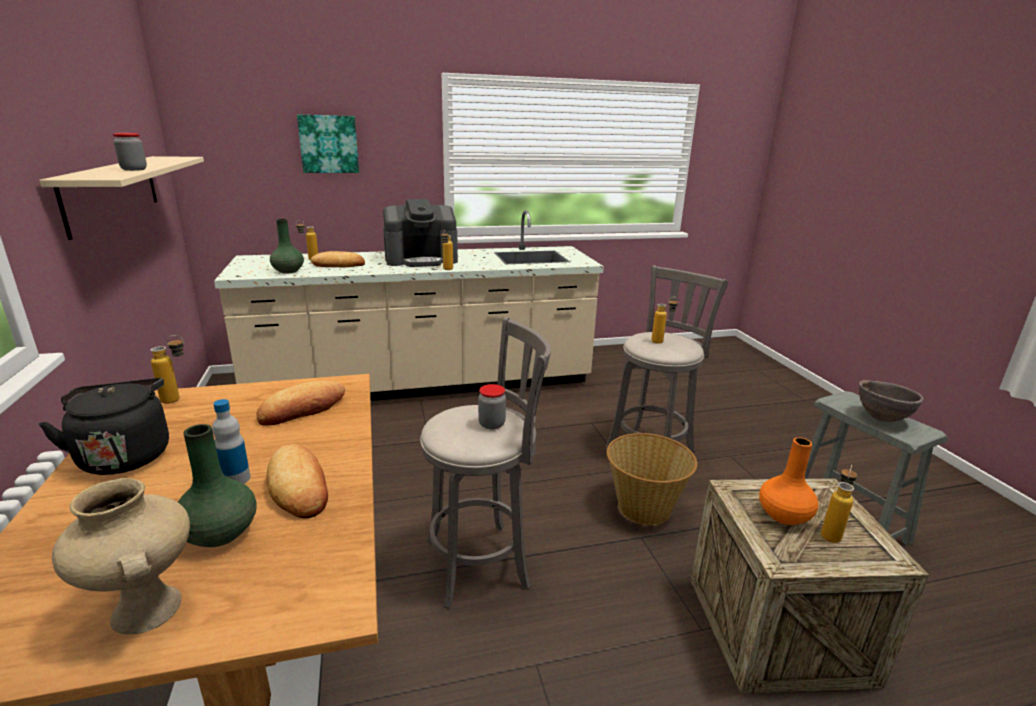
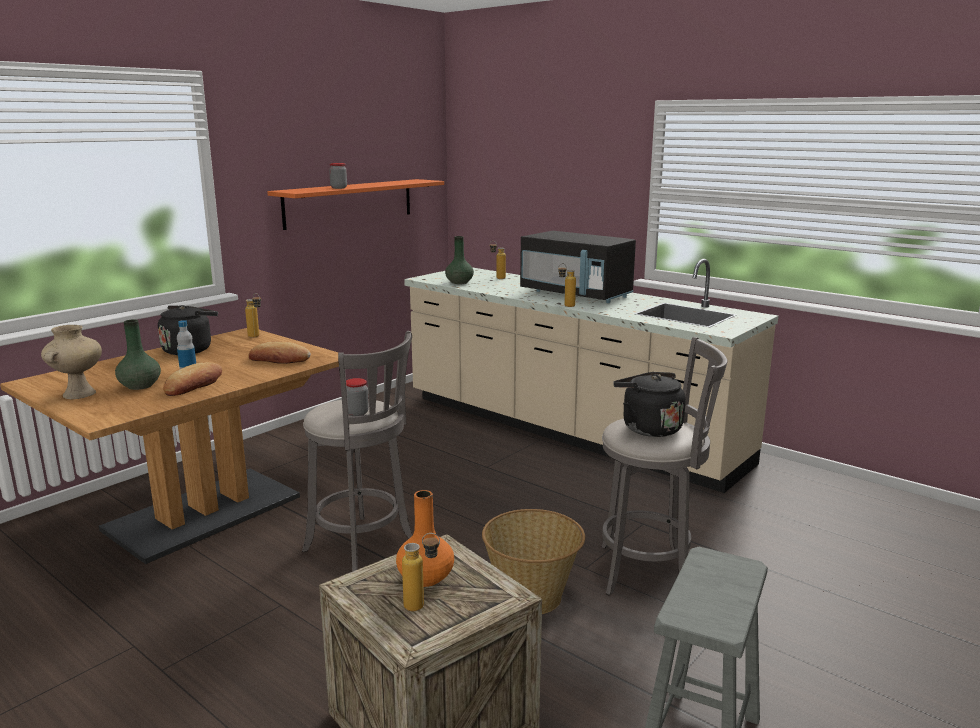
camera: 55 degrees right, 5 degrees down
beige shelf [39,156,204,240] -> orange shelf [267,179,444,230]
picture [297,114,359,173] -> none
bread [310,251,365,268] -> none
coffee machine [383,199,458,267] -> black microwave [520,231,636,303]
bottle [651,297,679,344] -> black kettle [613,372,686,437]
brown bowl [859,380,924,422] -> none

